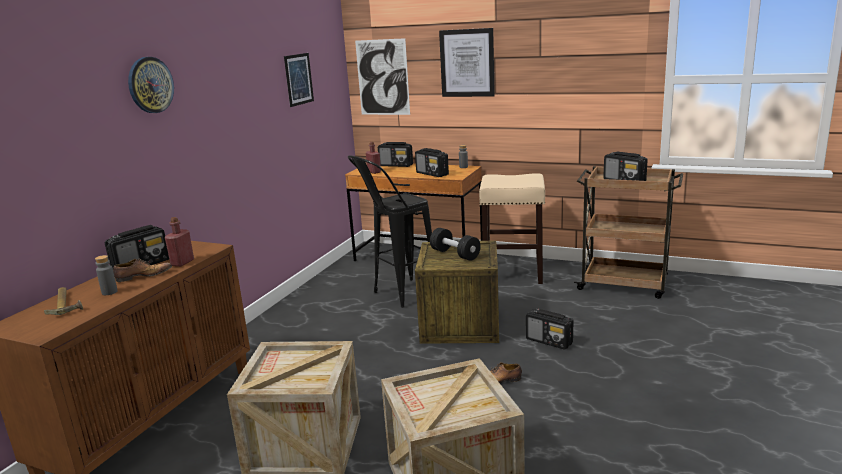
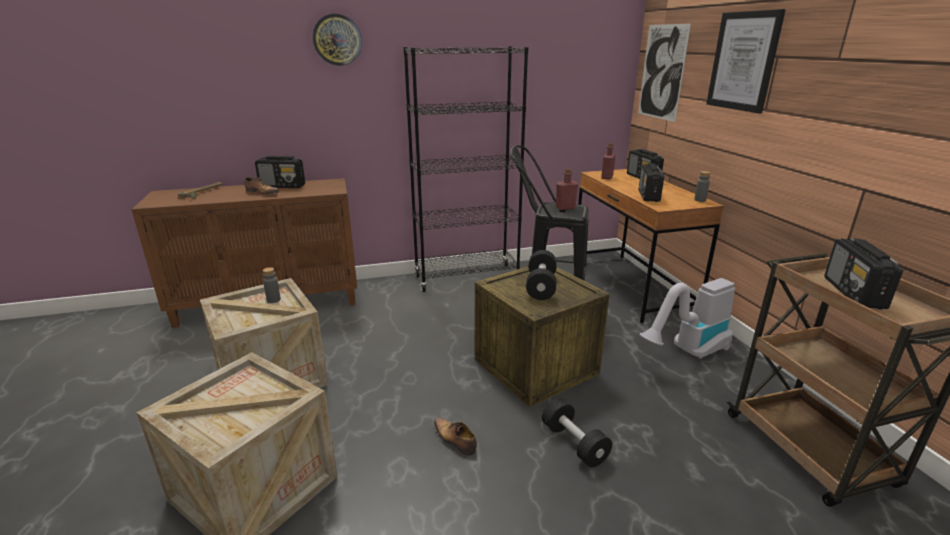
camera: 50 degrees right, 5 degrees up
grey bottle [95,255,118,295] -> grey bottle moved to [262,267,281,303]
red bottle [165,217,194,267] -> red bottle moved to [556,168,578,210]
picture [284,53,314,107] -> none
beige stool [479,173,545,284] -> vacuum cleaner [640,278,735,359]
radio [526,309,573,350] -> black dumbbell [542,398,612,467]
none -> black bookcase [403,46,528,292]

